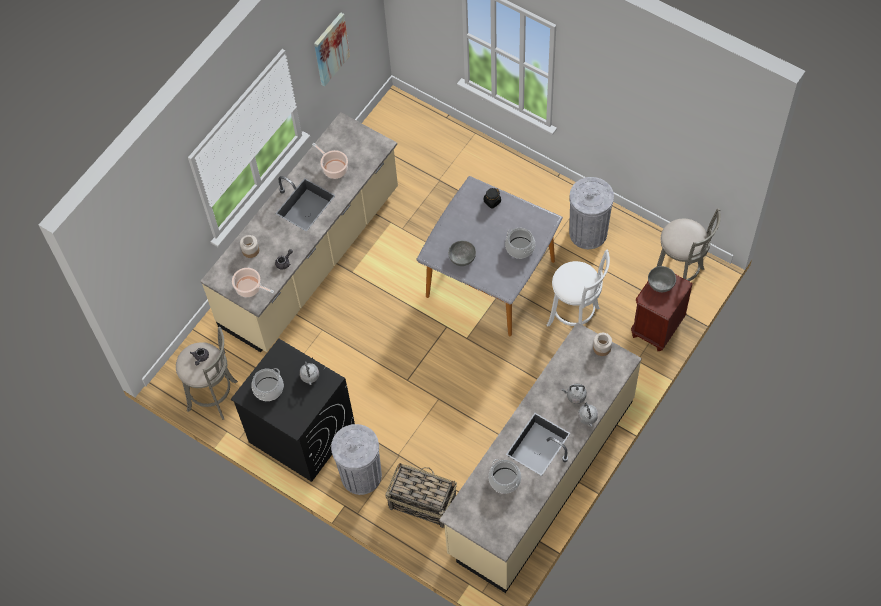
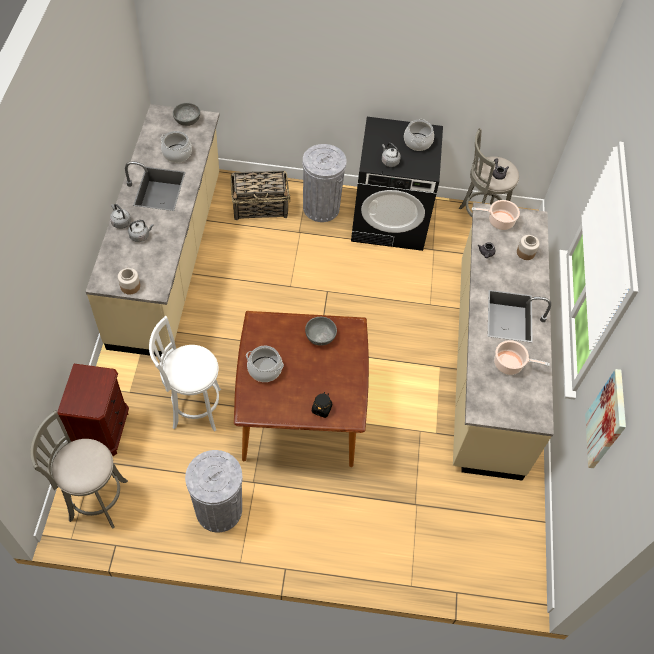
camera: 145 degrees right, 5 degrees down
grey dining table [416,176,563,336] -> brown dining table [234,311,369,467]
grey bowl [648,266,676,292] -> grey bowl moved to [173,103,200,126]

